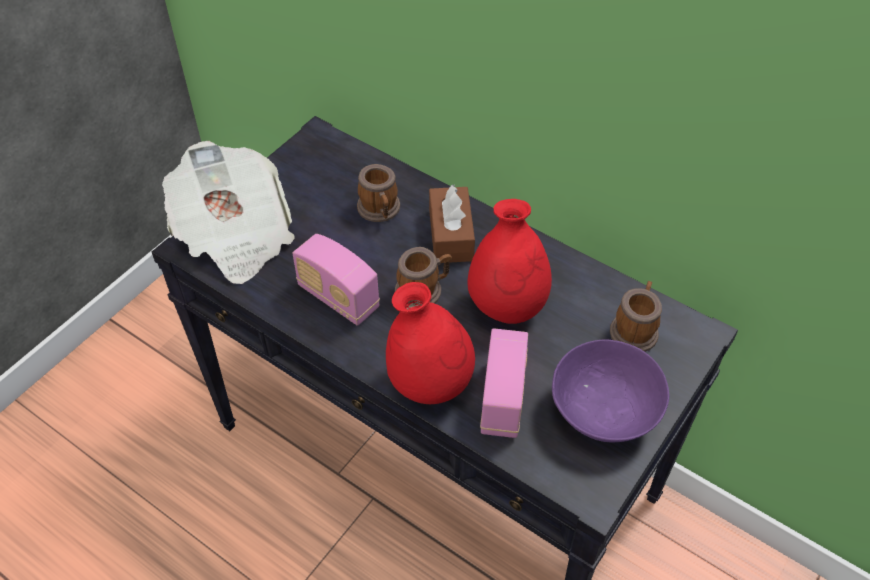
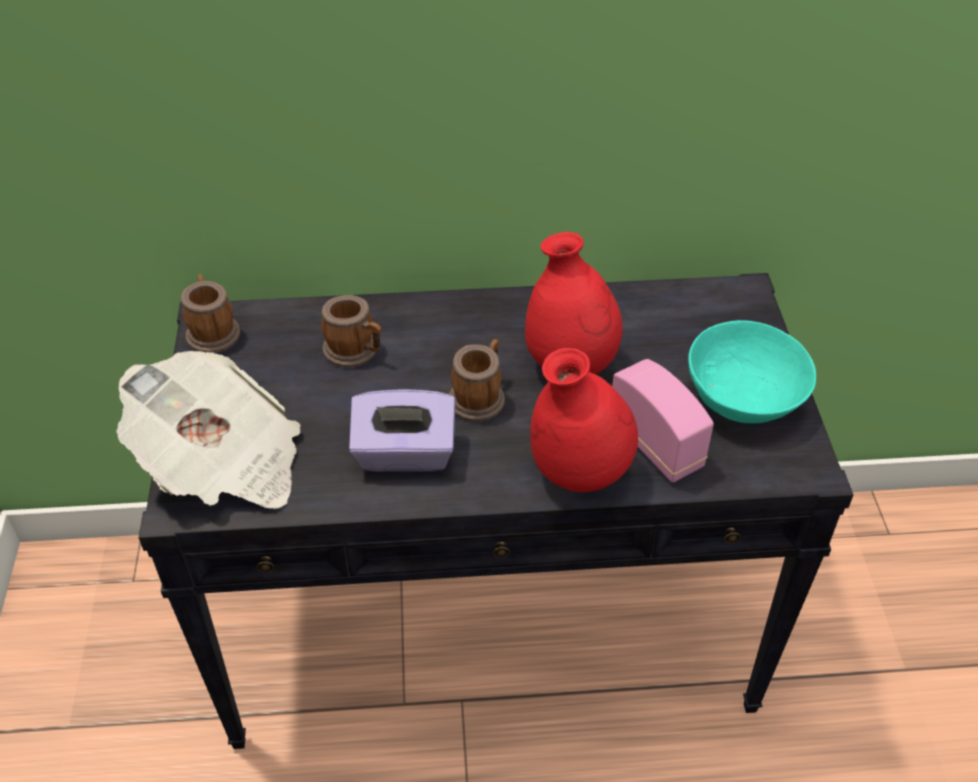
camera: 40 degrees left, 5 degrees down
radio [292,234,380,326] -> purple tissue box [349,389,455,471]
brown tissue box [429,184,475,263] -> none
purple bowl [552,340,669,442] -> turquoise bowl [688,320,816,423]
mug [610,281,662,352] -> mug moved to [181,274,240,353]

